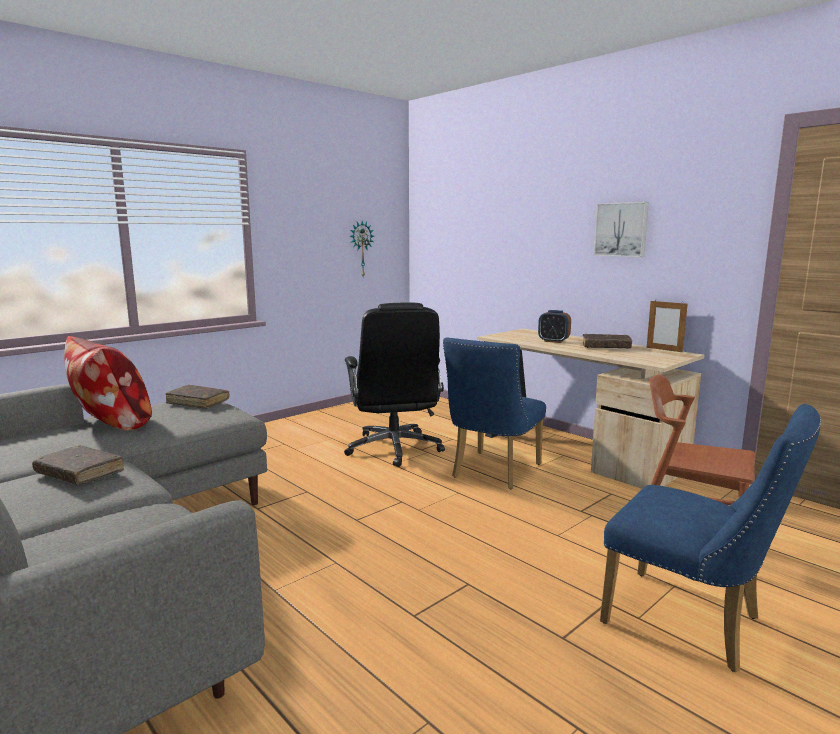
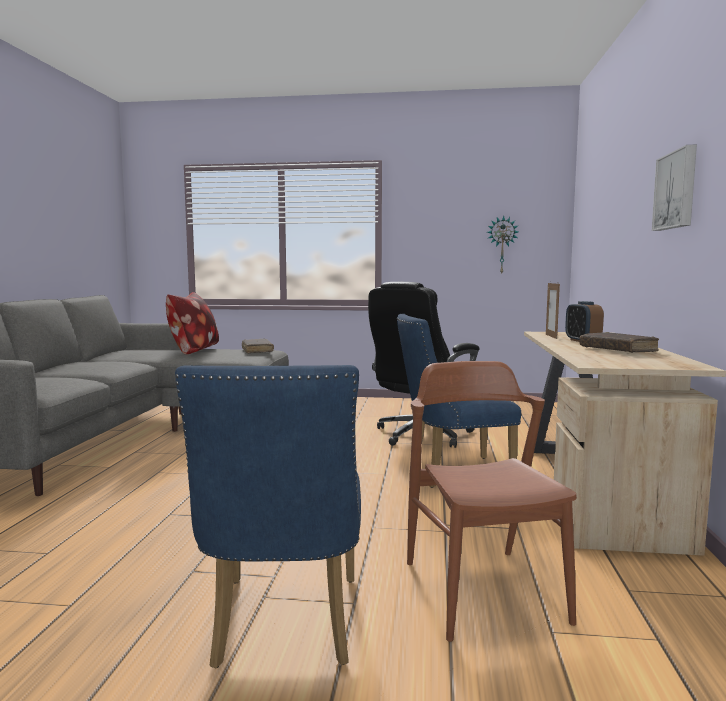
camera: 50 degrees right, 5 degrees down
brown book [32,445,124,485] -> none
picture frame [647,301,688,352] -> picture frame moved to [546,281,560,339]

